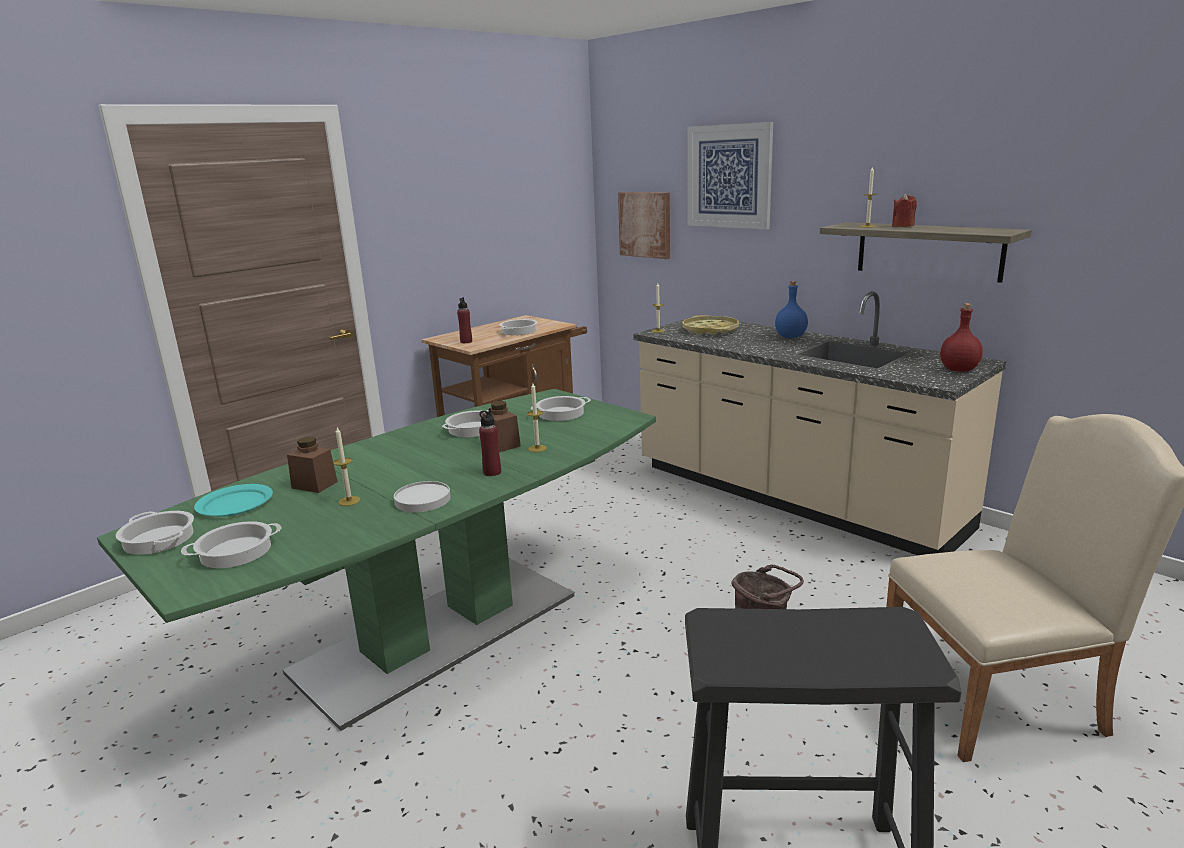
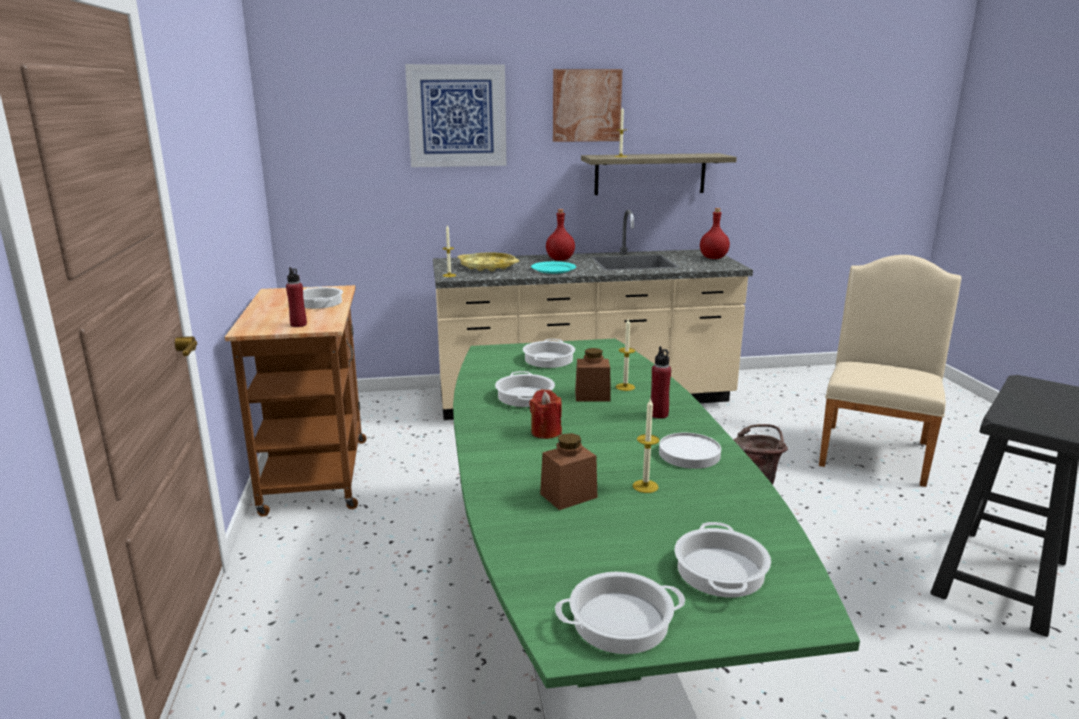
camera: 55 degrees left, 0 degrees up
turquoise plate [194,484,273,517] -> turquoise plate moved to [531,261,576,274]
picture [618,192,670,259] -> picture moved to [553,69,622,142]
blue bottle [775,281,808,338] -> red bottle [546,209,575,260]
red candle [892,194,917,227] -> red candle moved to [529,389,562,439]

